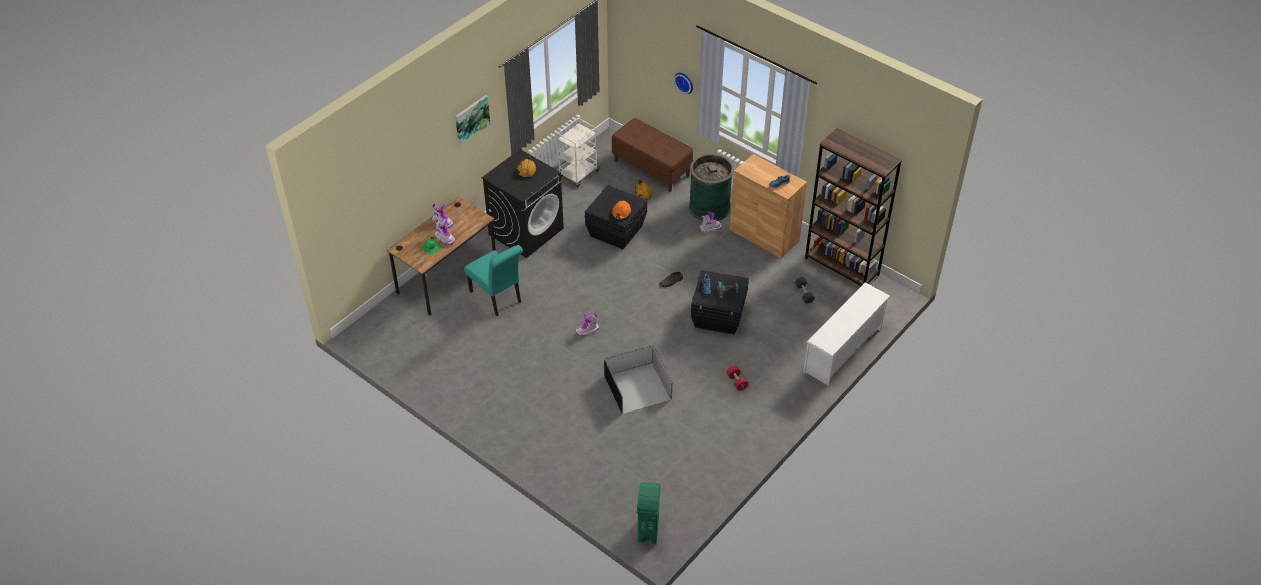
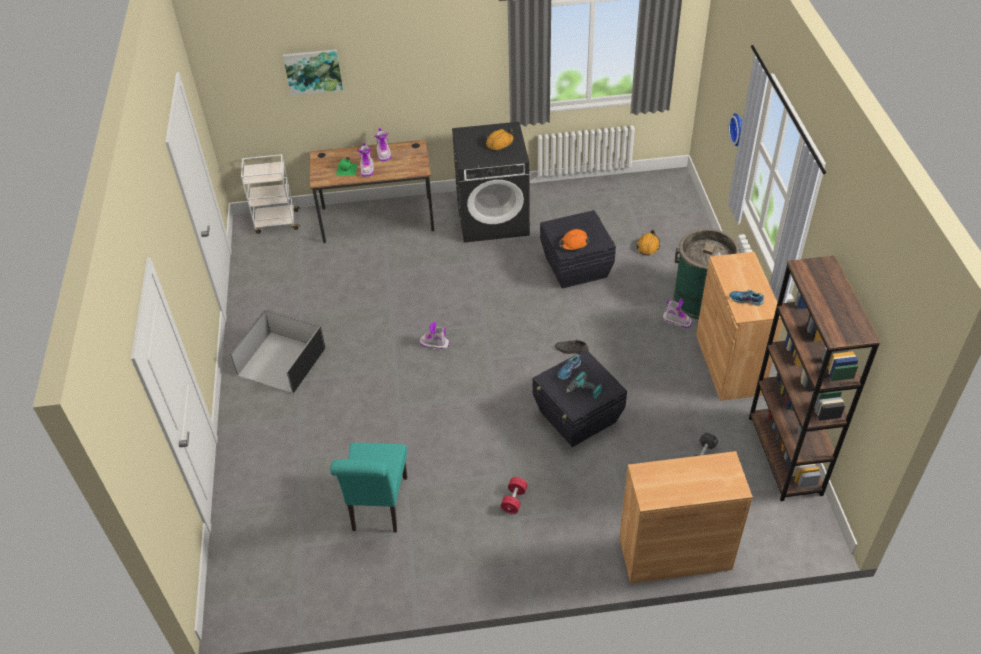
camera: 45 degrees right, 0 degrees up
picture [455,95,491,146] -> picture moved to [283,49,343,96]
turquoise chair [464,245,523,316] -> turquoise chair moved to [330,443,407,533]
white cart [557,118,600,187] -> white cart moved to [241,154,300,234]
black storage box [604,345,672,414] -> black storage box moved to [230,310,325,393]
brown bench [612,118,693,192] -> none
green trash can [637,482,661,544] -> none
white shoe rack [803,282,890,386] -> brown cabinet [619,451,753,583]

